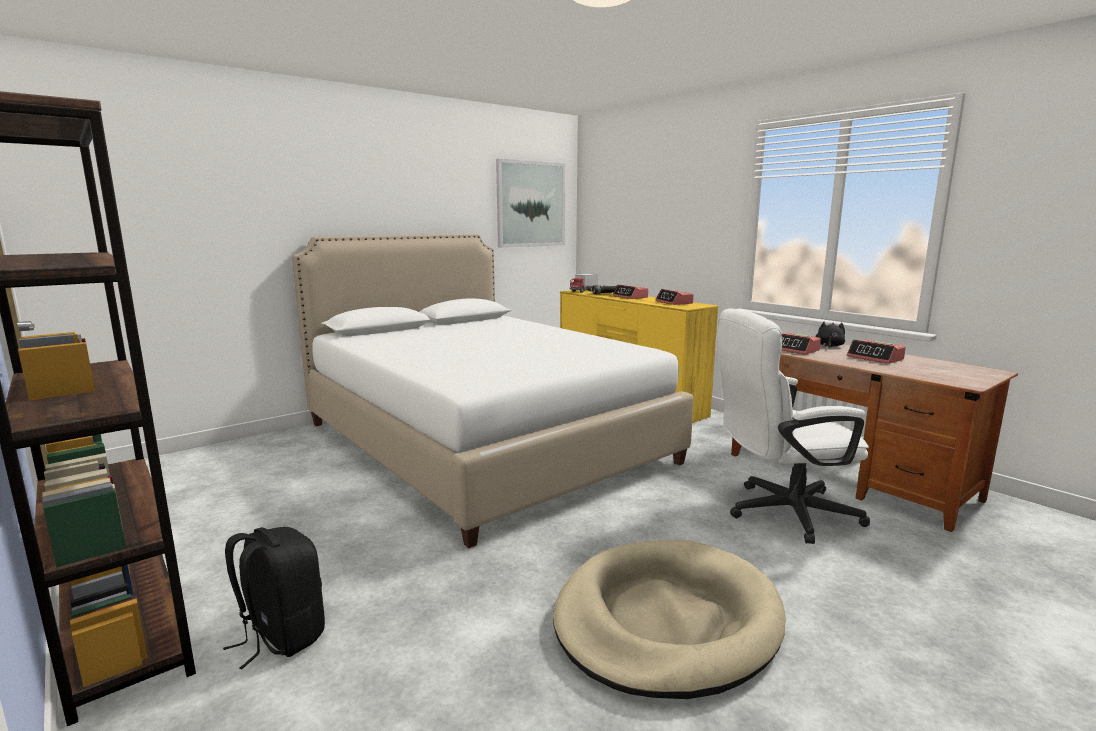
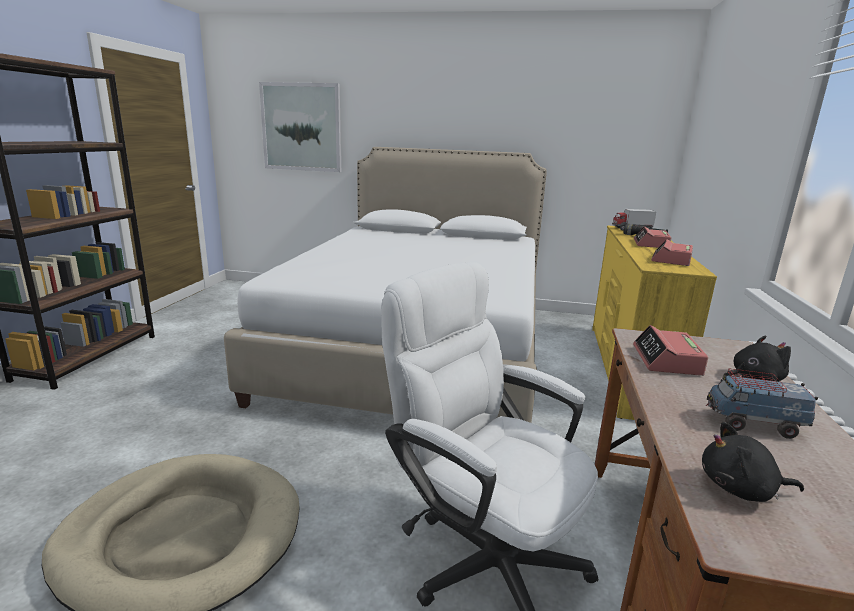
camera: 50 degrees right, 5 degrees up
black backpack [223,527,325,669] -> none
picture [496,159,565,248] -> picture moved to [259,82,341,172]
alarm clock [847,339,906,364] -> toy truck [706,368,818,439]
none -> black plush toy [702,422,804,502]

